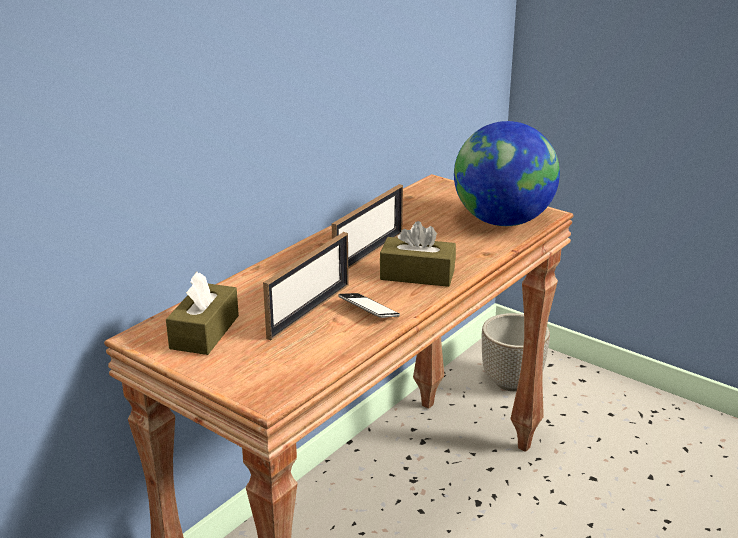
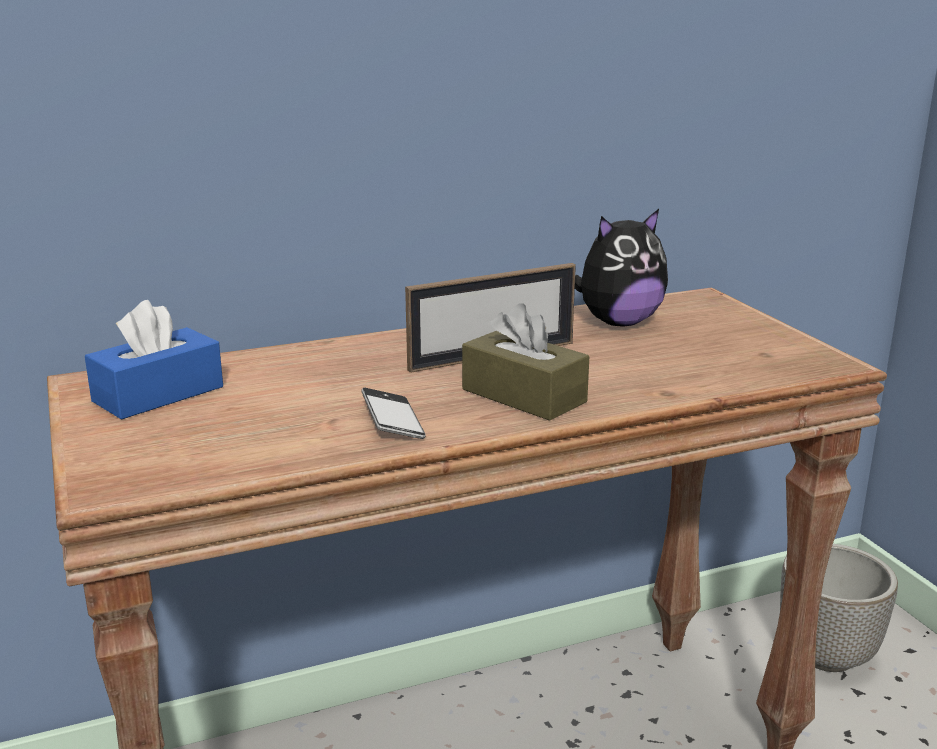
camera: 30 degrees right, 5 degrees down
brown tissue box [166,272,239,355] -> blue tissue box [85,300,223,420]
picture frame [263,232,349,341] -> none
globe [454,121,560,226] -> none
none -> plush toy [575,209,668,326]

